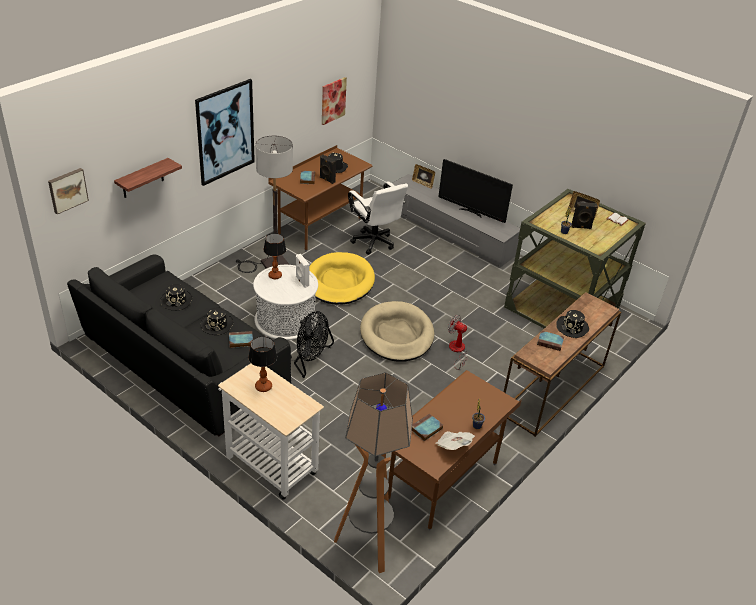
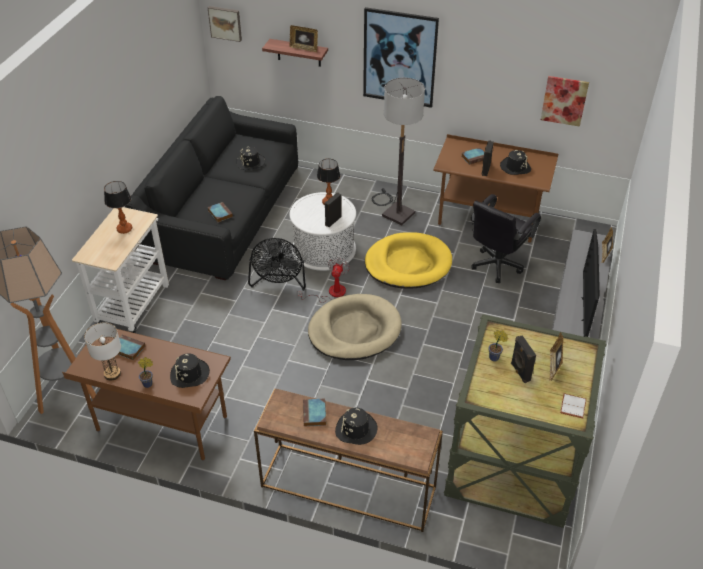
camera: 70 degrees right, 5 degrees up
black hat [201,308,233,335] -> black hat moved to [170,353,210,388]
white speaker [296,254,310,288] -> black speaker [324,192,342,227]
white office chair [348,182,408,255] -> black office chair [471,194,541,283]
newspaper [435,431,475,450] -> table lamp [84,323,121,381]
fan [448,315,468,370] -> fan moved to [298,257,350,303]
none -> picture frame [290,25,318,52]

